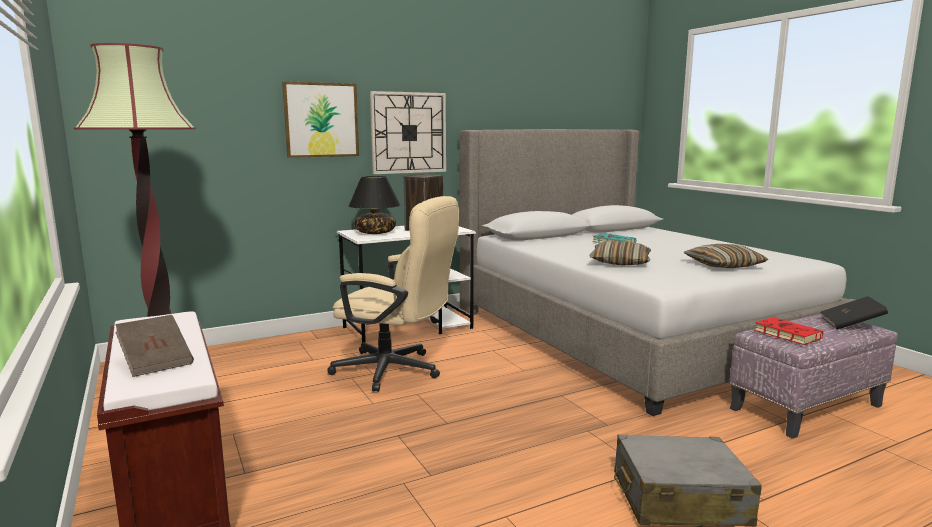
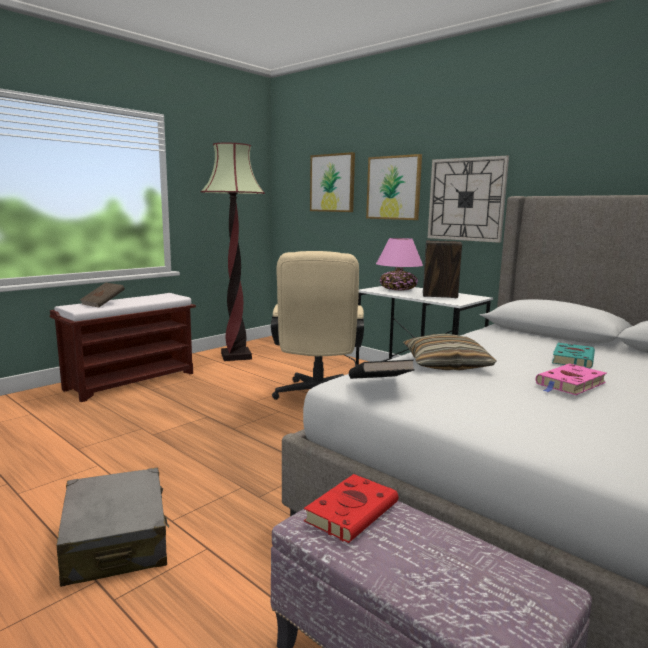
camera: 70 degrees right, 0 degrees up
black table lamp [349,176,400,234] -> pink table lamp [376,238,423,291]
pillow [684,244,768,268] -> none
black book [821,296,888,330] -> black book moved to [349,360,415,379]
none -> picture [310,152,355,212]
none -> pink book [536,364,607,395]

